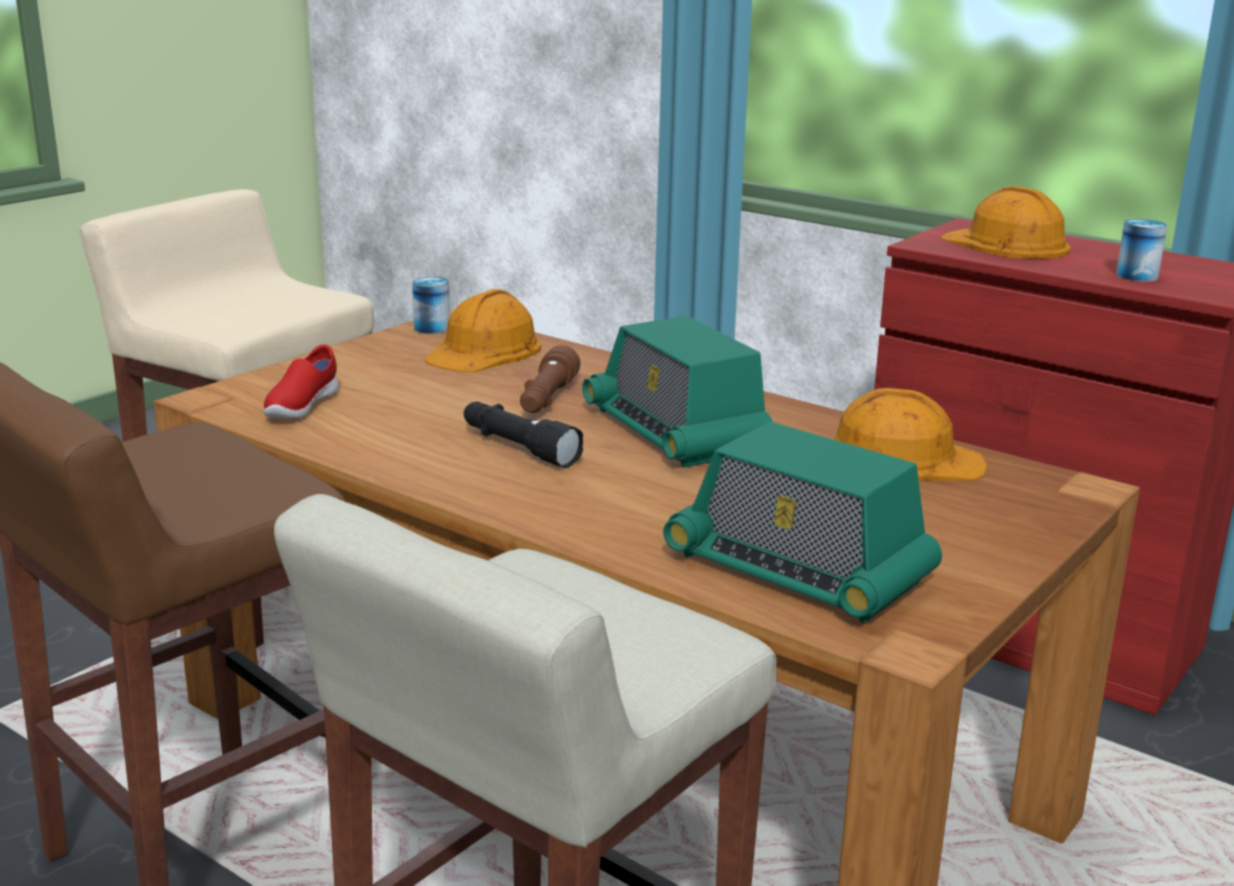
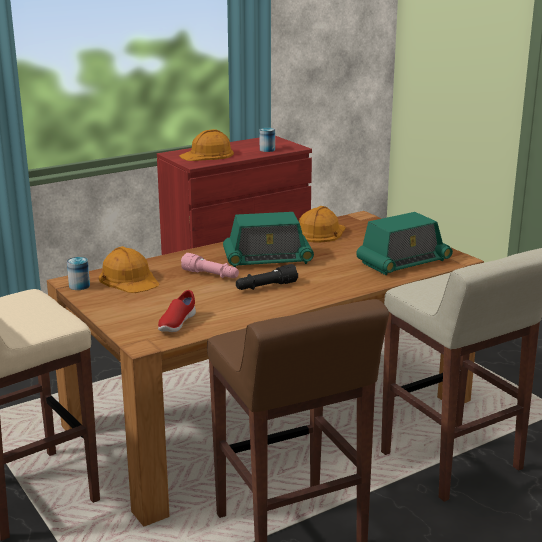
camera: 70 degrees left, 0 degrees up
red shoe [264,344,339,418] -> red shoe turned 75 degrees clockwise [158,290,196,332]
brown flashlight [520,345,580,413] -> pink flashlight [181,253,239,278]

